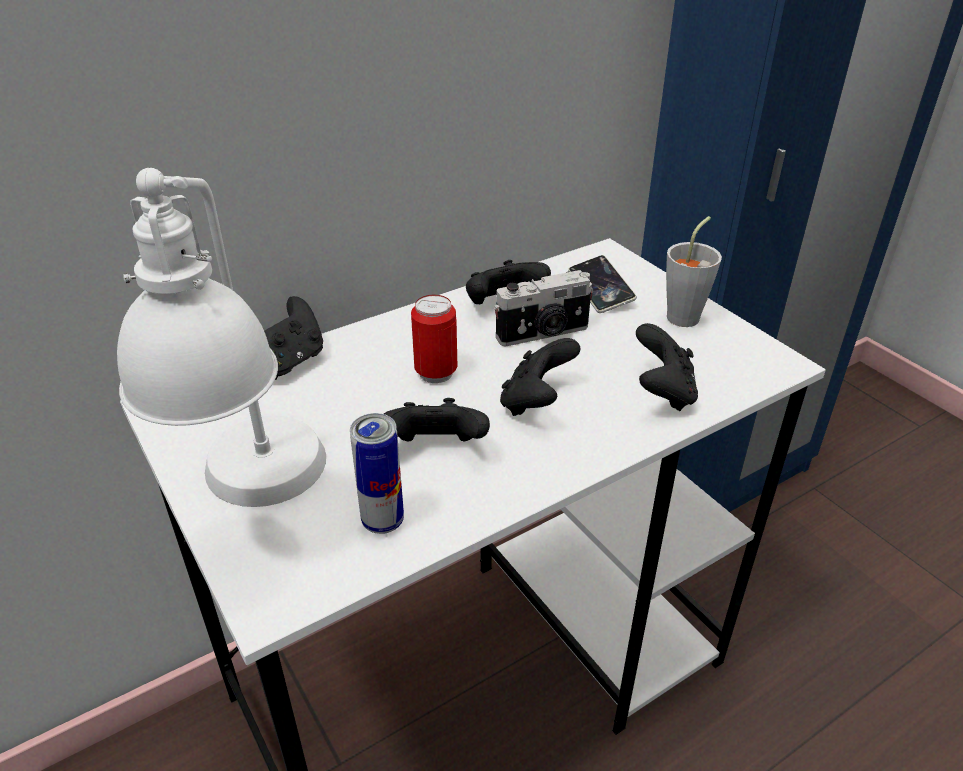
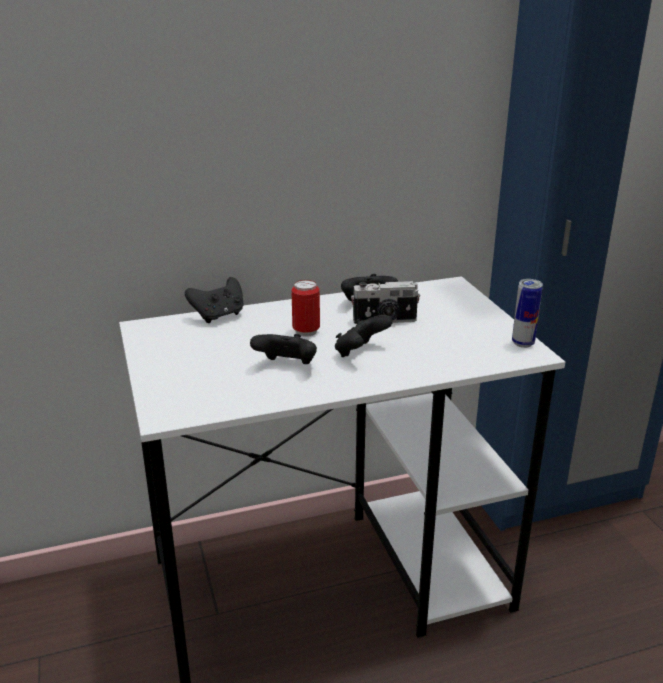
camera: 15 degrees right, 10 degrees down
white table lamp [117,168,326,507] -> none
can [350,413,404,534] -> can moved to [512,279,543,348]
phone [568,255,637,313] -> none
black game controller [636,323,698,411] -> none
grey cup [666,216,722,327] -> none

